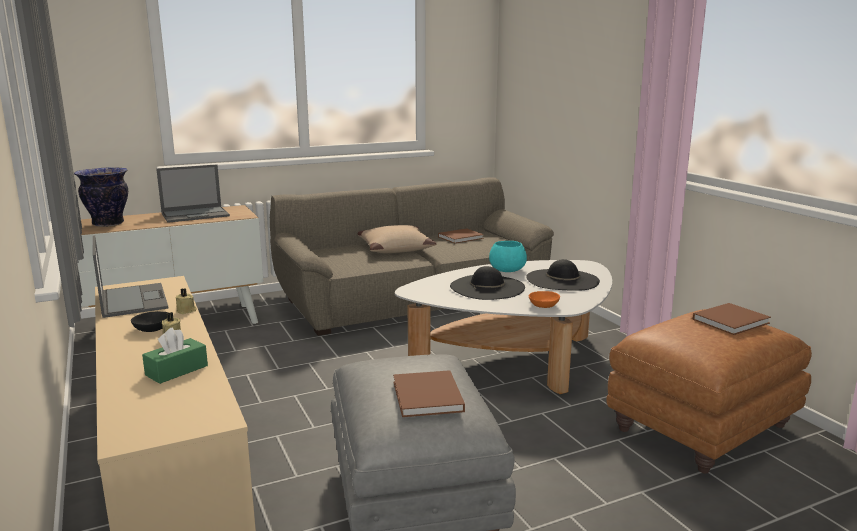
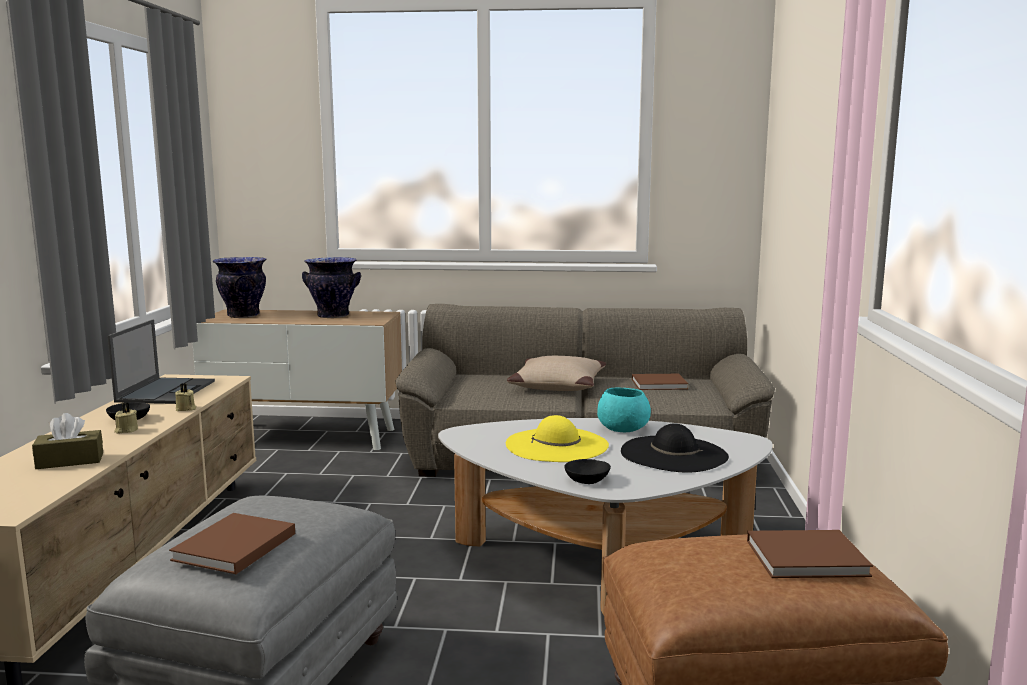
camera: 30 degrees right, 5 degrees down
green tissue box [142,327,208,384] -> brown tissue box [32,413,103,469]
laptop [156,164,230,223] -> vase [302,257,361,318]
black hat [450,266,525,300] -> yellow hat [506,415,609,462]
orange bowl [529,291,560,308] -> black bowl [565,459,611,484]

